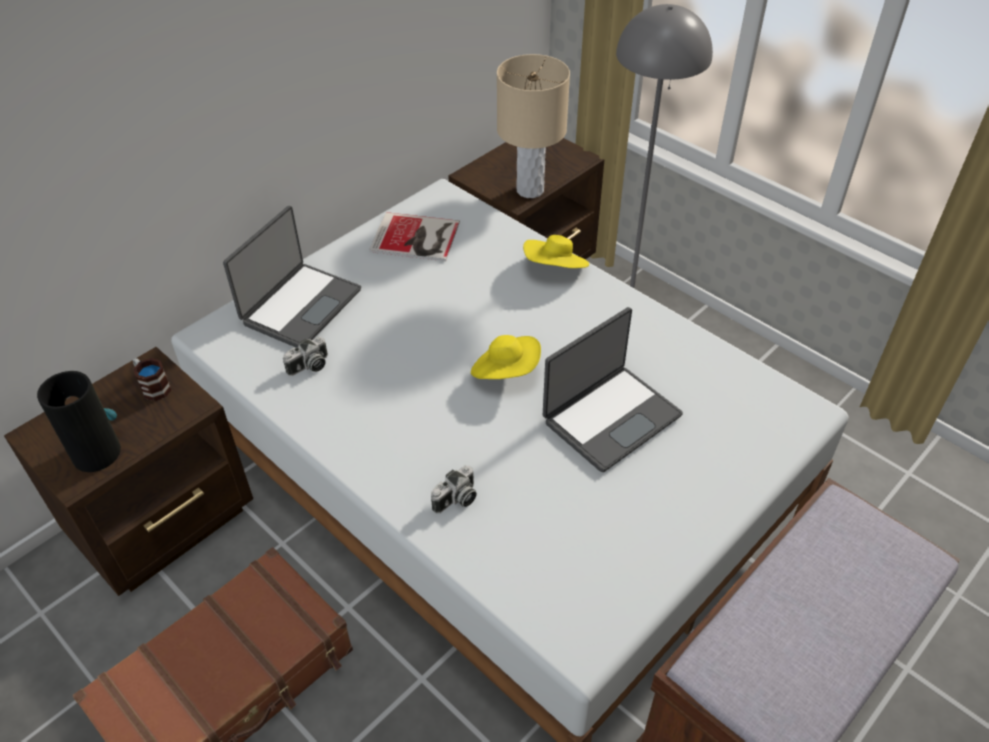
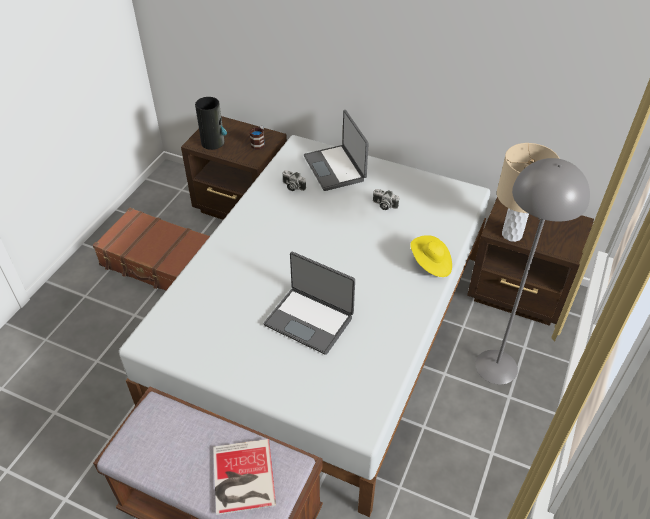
camera: 70 degrees right, 0 degrees up
laptop [223,206,361,348] -> laptop turned 60 degrees clockwise [304,110,369,191]
book [369,212,460,261] -> book moved to [213,439,276,515]
camera [431,466,477,514] -> camera moved to [373,189,399,210]
yellow hat [471,335,541,379] -> none

